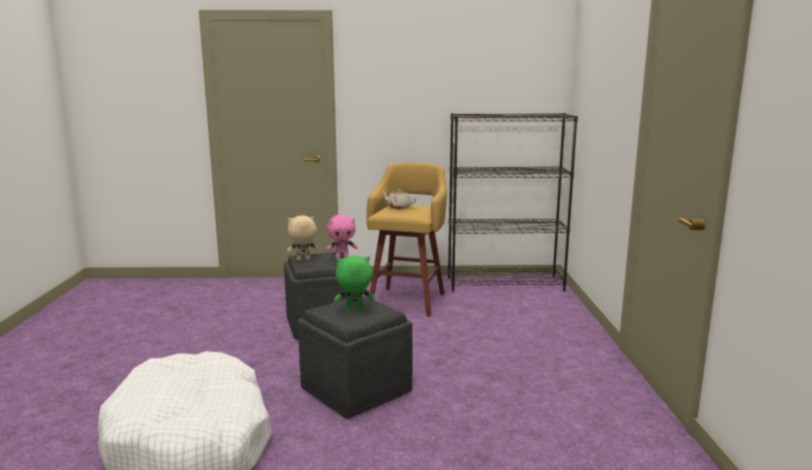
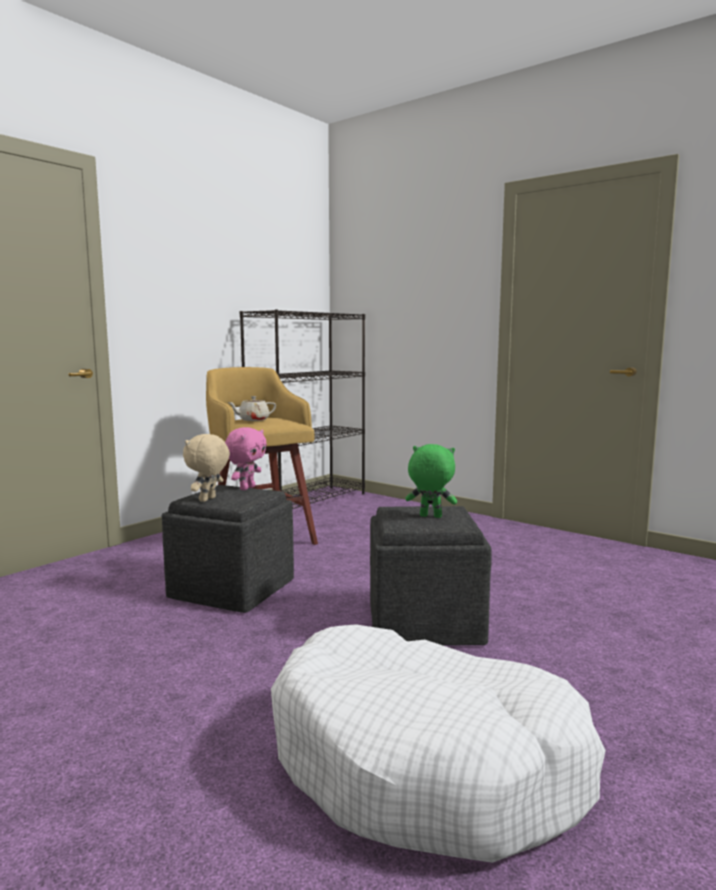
camera: 50 degrees left, 5 degrees down
green plush toy [334,255,375,312] -> green plush toy turned 75 degrees clockwise [406,444,457,518]

